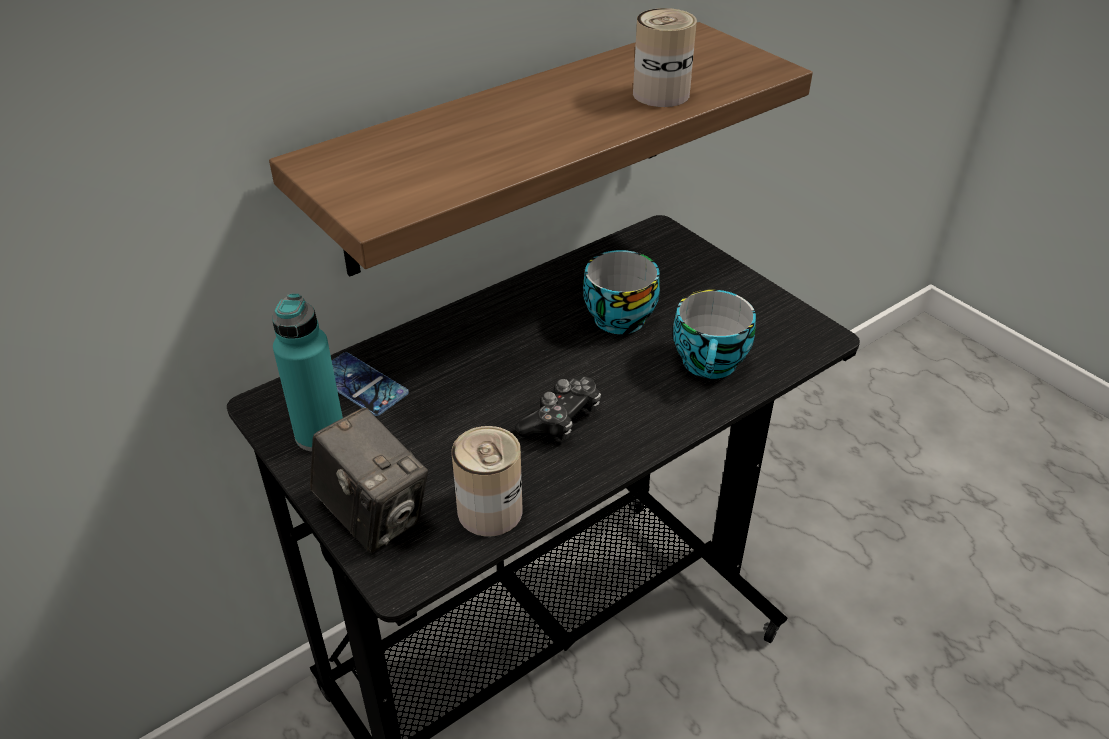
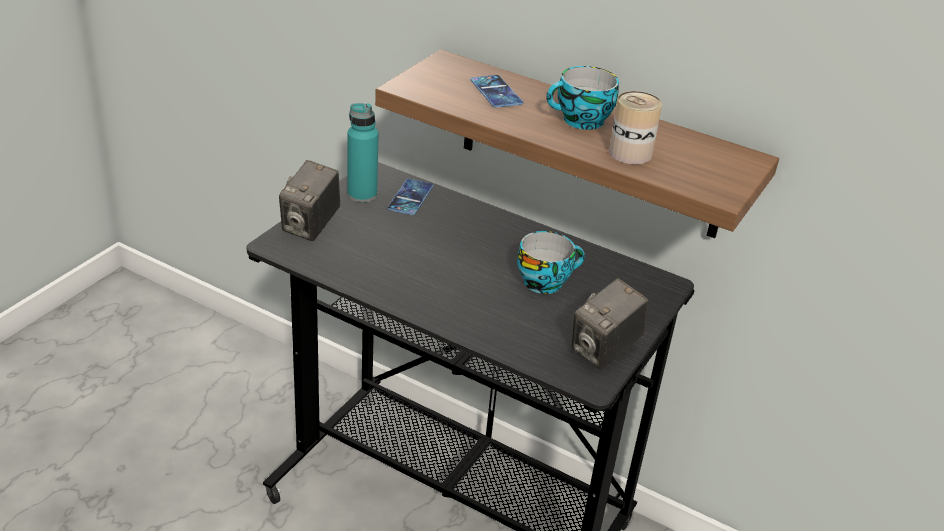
camera: 65 degrees right, 5 degrees down
can [452,426,523,537] -> none
game controller [515,376,601,440] -> none
cup [673,290,756,379] -> cup moved to [546,66,619,130]
none -> phone [470,75,523,108]
none -> camera [572,278,649,370]

